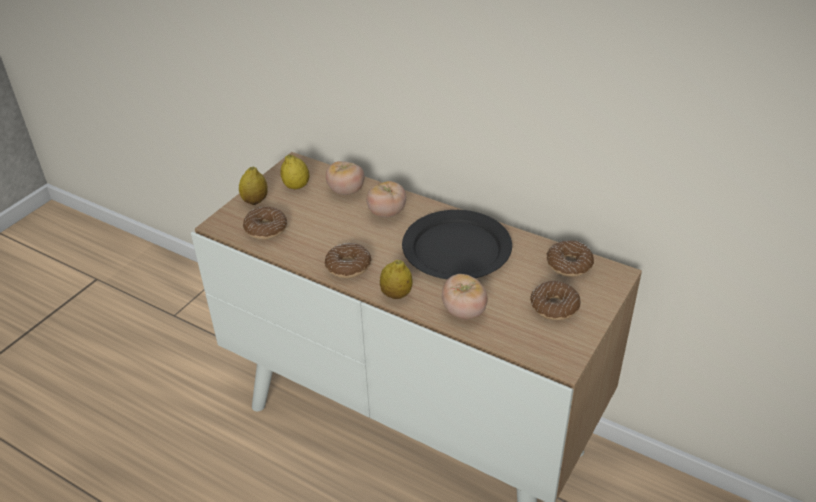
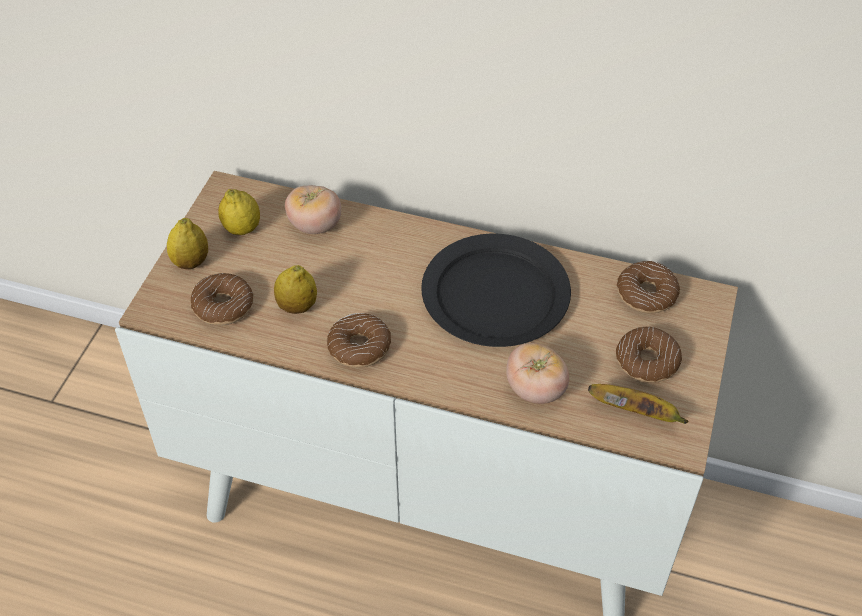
camera: 15 degrees left, 10 degrees up
tomato [366,181,406,218] -> none
lemon [380,260,412,299] -> lemon moved to [274,265,317,314]
none -> banana [588,384,688,424]

